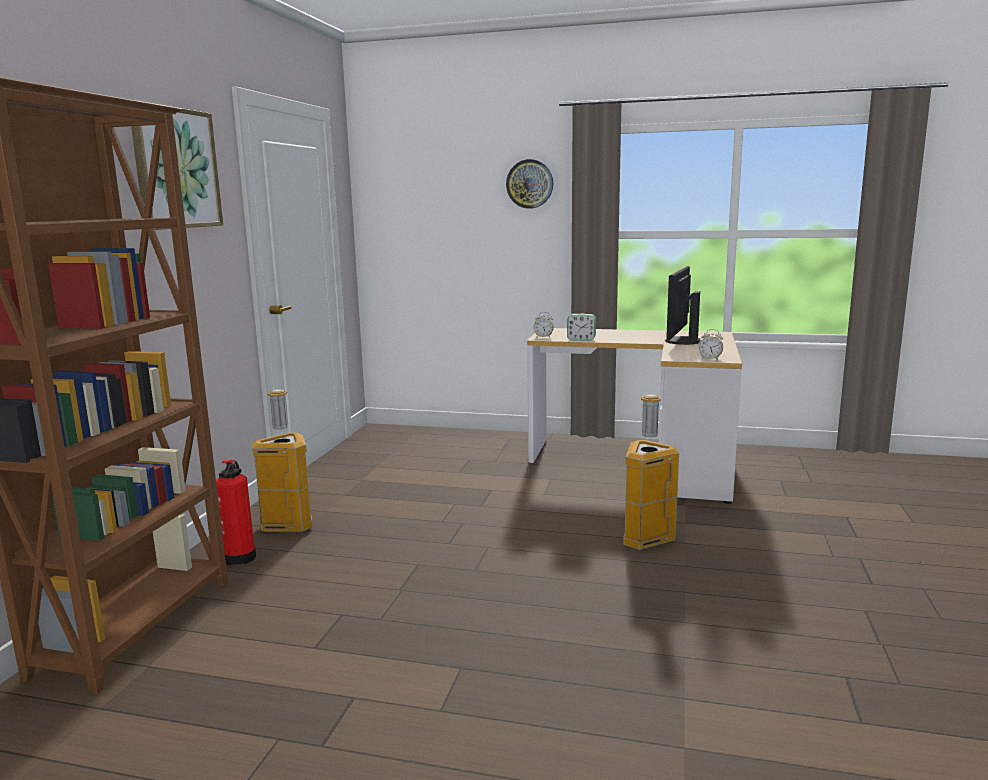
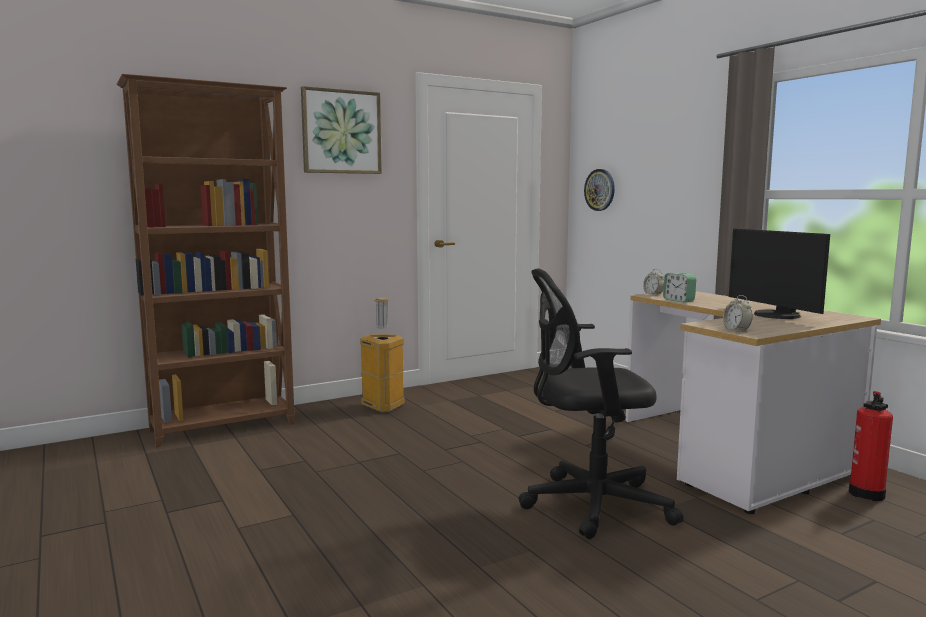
camera: 45 degrees right, 5 degrees down
fire extinguisher [216,460,256,565] -> fire extinguisher moved to [849,391,893,501]
wall clock [506,159,553,209] -> wall clock moved to [584,169,615,211]
trash can [623,394,679,550] -> black office chair [518,269,683,539]
monitor [665,266,700,345] -> monitor turned 90 degrees counterclockwise [729,229,830,319]

